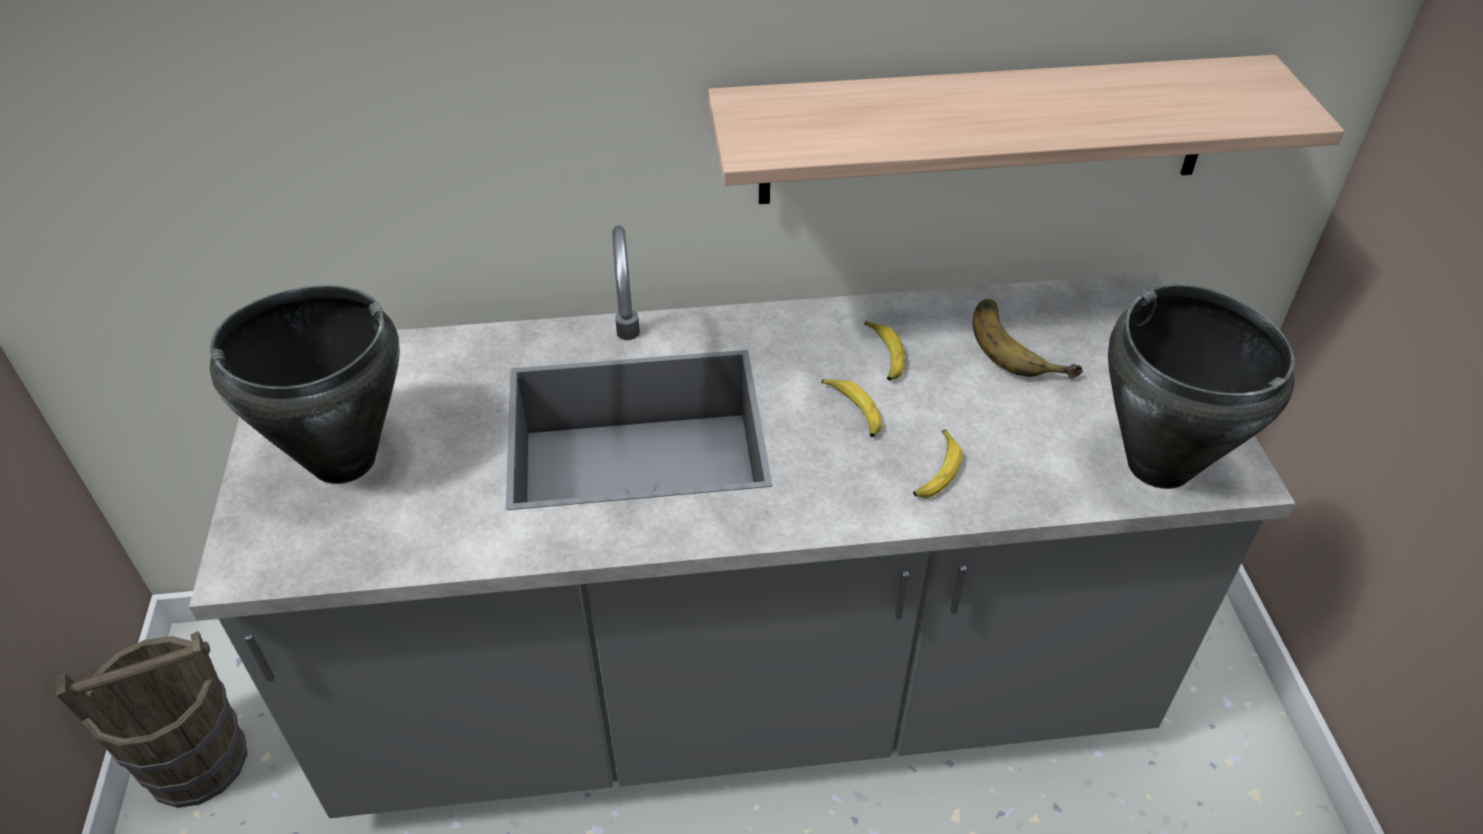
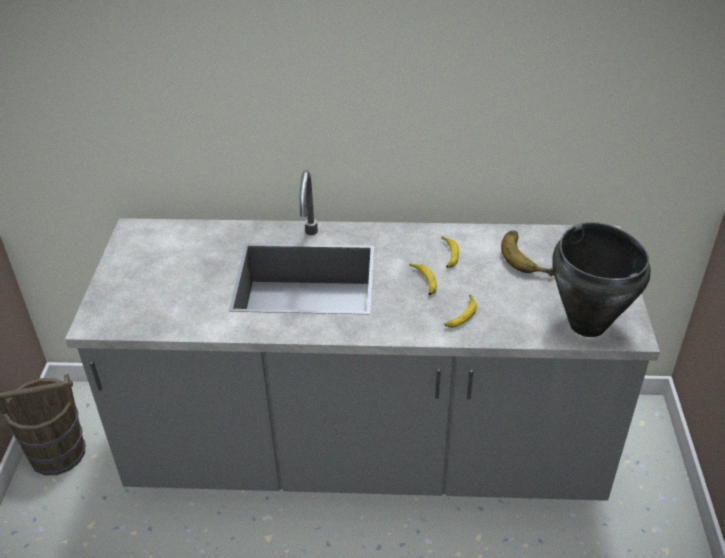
camera: 10 degrees right, 5 degrees down
black cooking pot [210,285,400,484] -> none
shelf [708,55,1344,204] -> none

